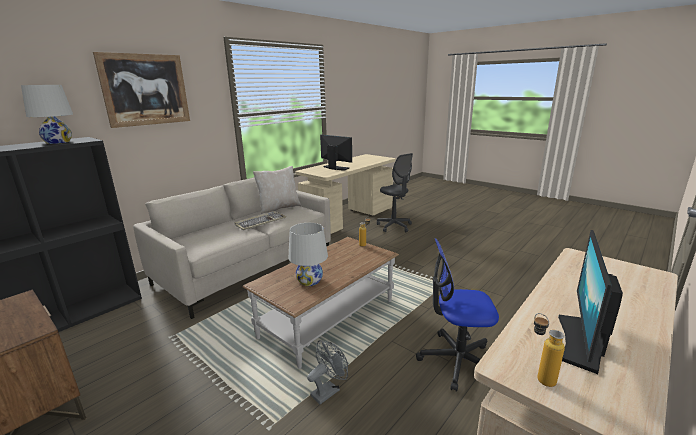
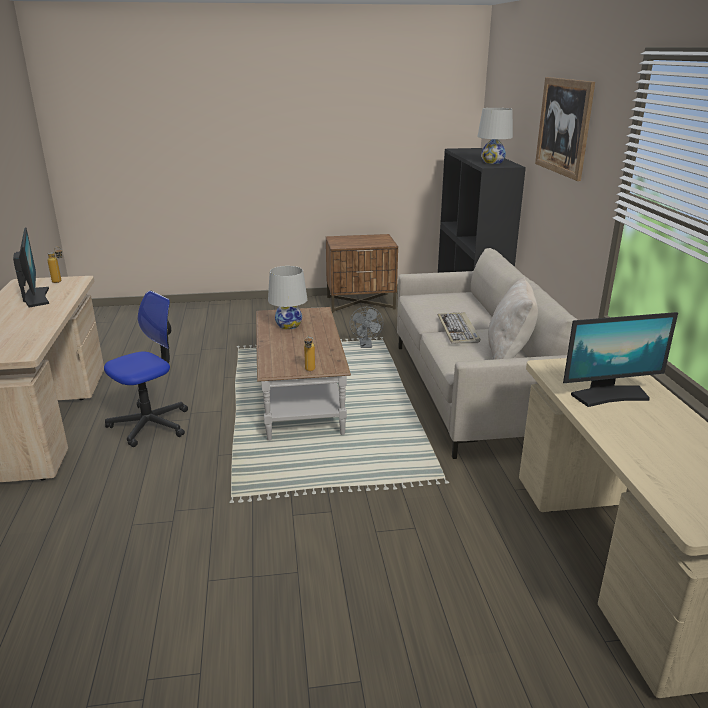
camera: 130 degrees right, 5 degrees up
grey fan [307,340,348,404] -> grey fan moved to [350,307,383,348]
grey office chair [377,153,413,232] -> none

